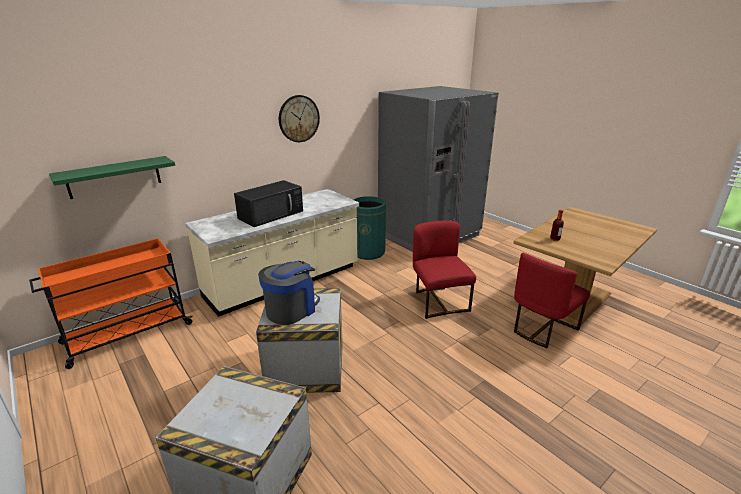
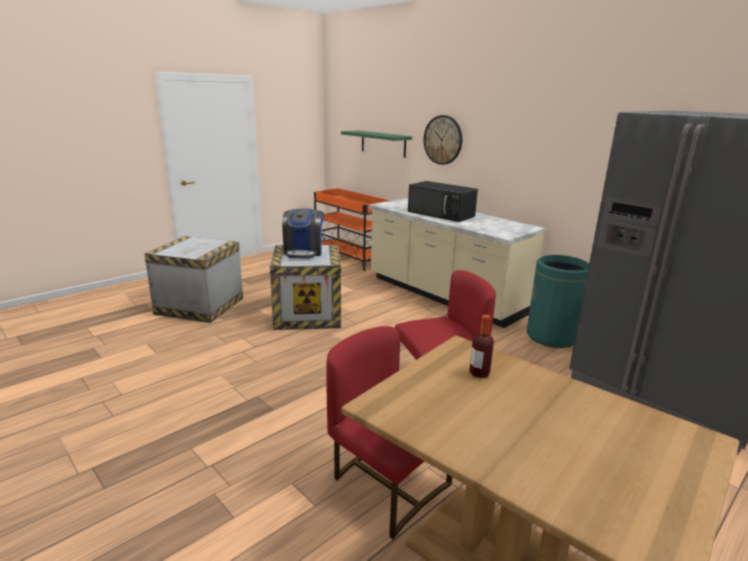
camera: 85 degrees right, 5 degrees down
coffee machine [258,261,320,325] -> coffee machine turned 60 degrees clockwise [282,208,324,259]
wall clock [279,95,320,142] -> wall clock moved to [424,115,462,165]

